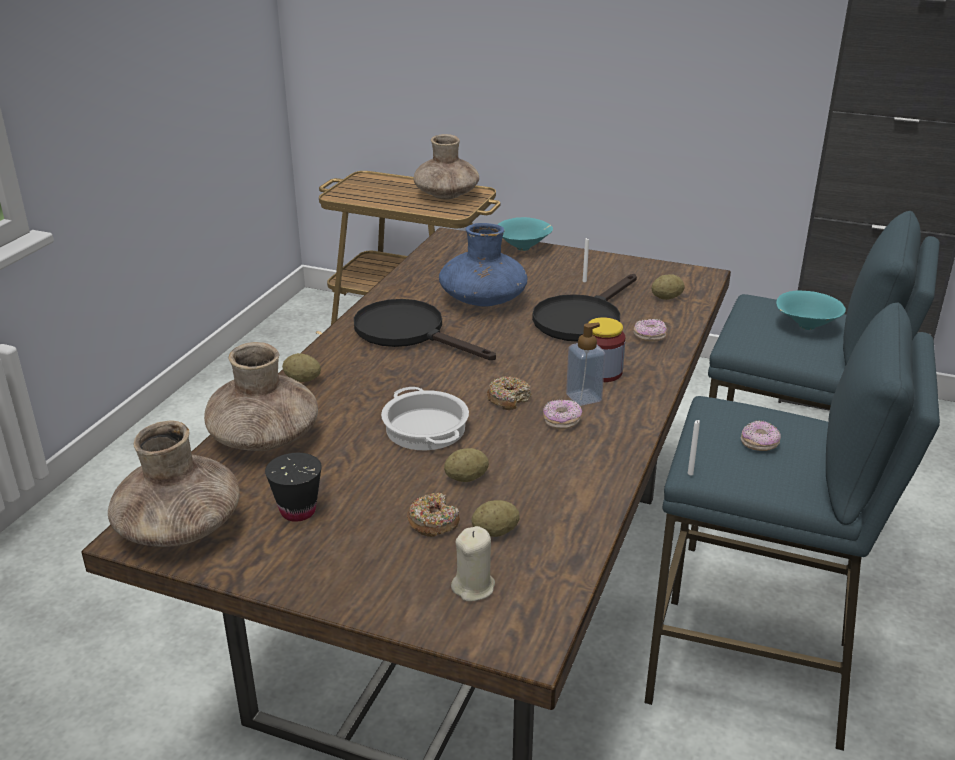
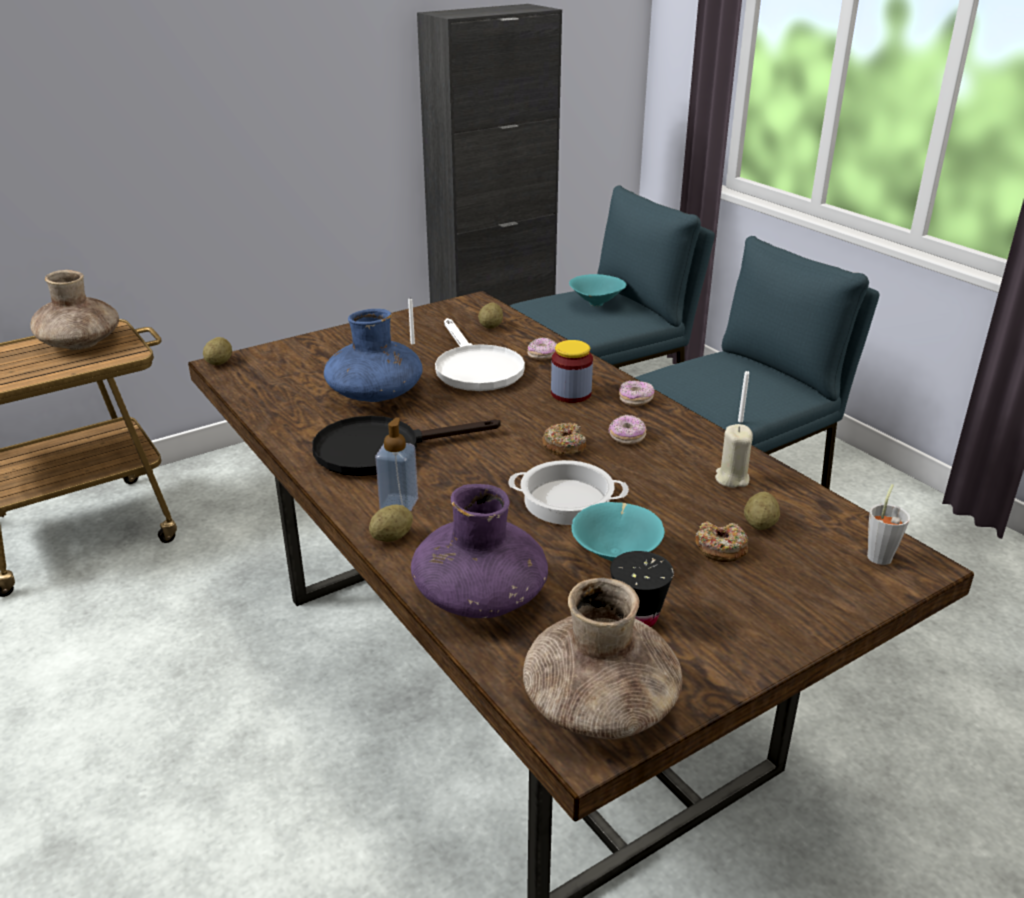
camera: 55 degrees left, 0 degrees up
brown vase [204,342,318,451] -> purple vase [411,484,548,618]
potato [444,448,489,482] -> potato moved to [203,337,232,365]
beige candle [451,526,495,602] -> beige candle moved to [715,424,753,488]
turquoise bowl [497,217,553,251] -> turquoise bowl moved to [571,502,665,562]
black frying pan [532,274,637,342] -> white frying pan [435,318,525,391]
soap dispenser [566,323,605,406] -> soap dispenser moved to [375,417,418,512]
donut [741,420,781,451] -> donut moved to [619,380,654,406]
none -> grey cup [867,484,910,565]

